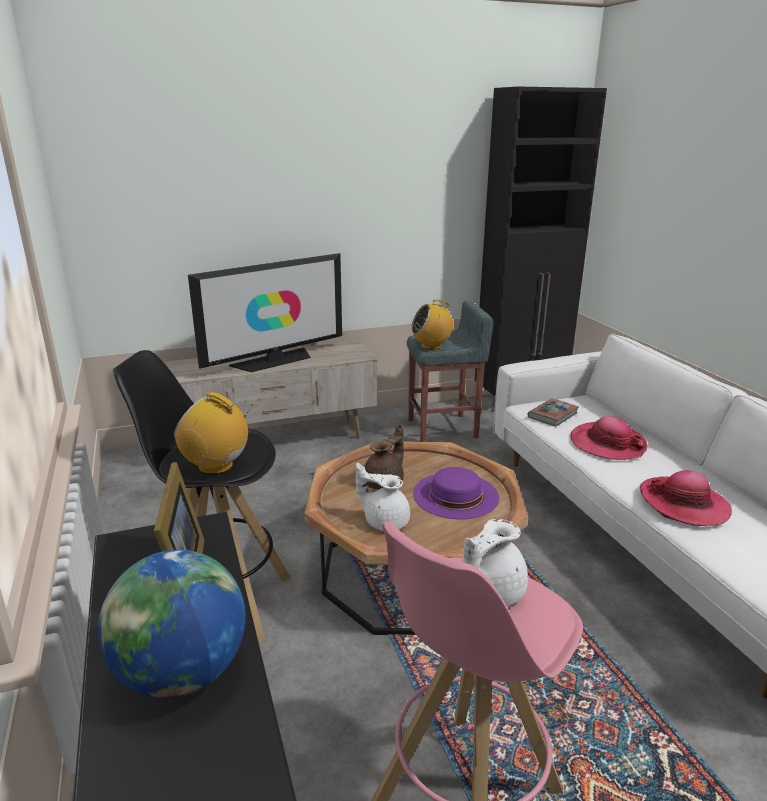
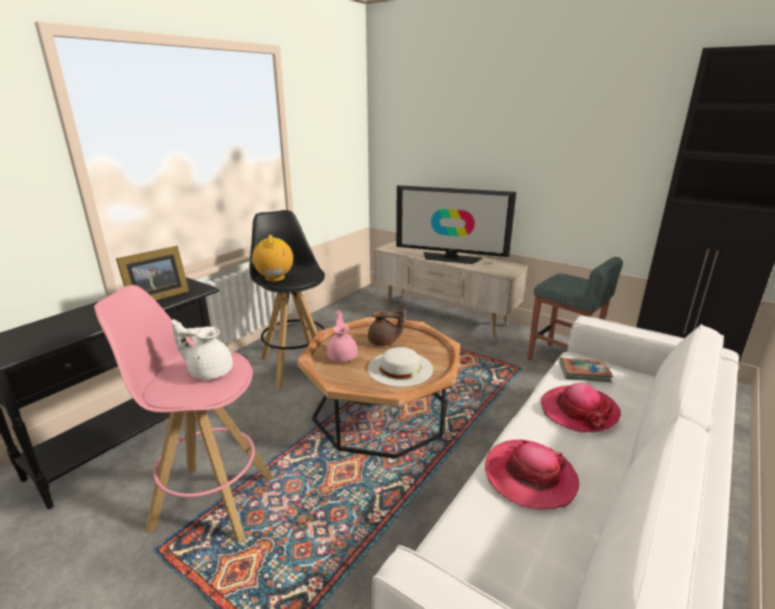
camera: 55 degrees right, 0 degrees up
globe [98,550,245,698] -> none
white teapot [356,463,410,531] -> pink teapot [327,311,358,362]
radio [411,299,453,350] -> none
purple hat [413,467,499,519] -> white hat [368,347,433,387]

